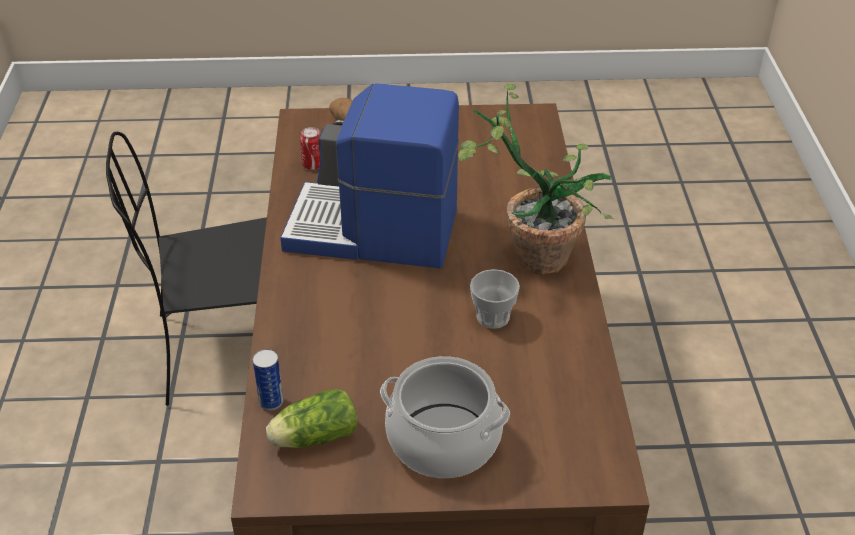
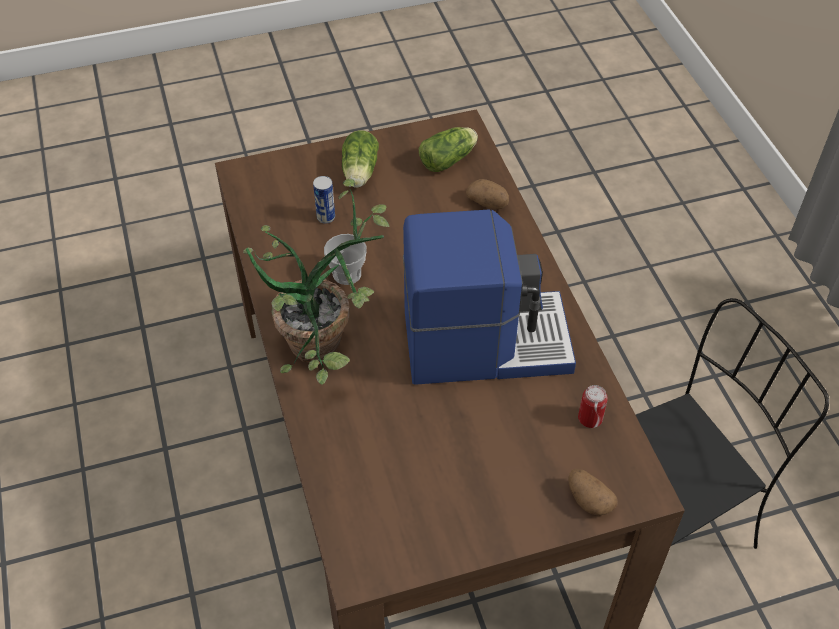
camera: 165 degrees right, 10 degrees up
can [253,349,284,411] -> can moved to [313,176,335,224]
cooking pot [380,356,510,478] -> lettuce [342,130,379,188]
none -> potato [466,179,509,209]

